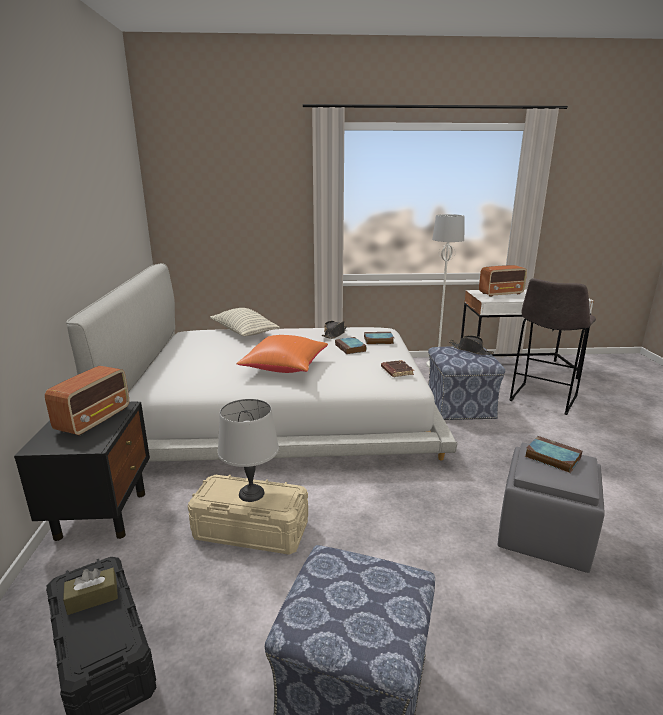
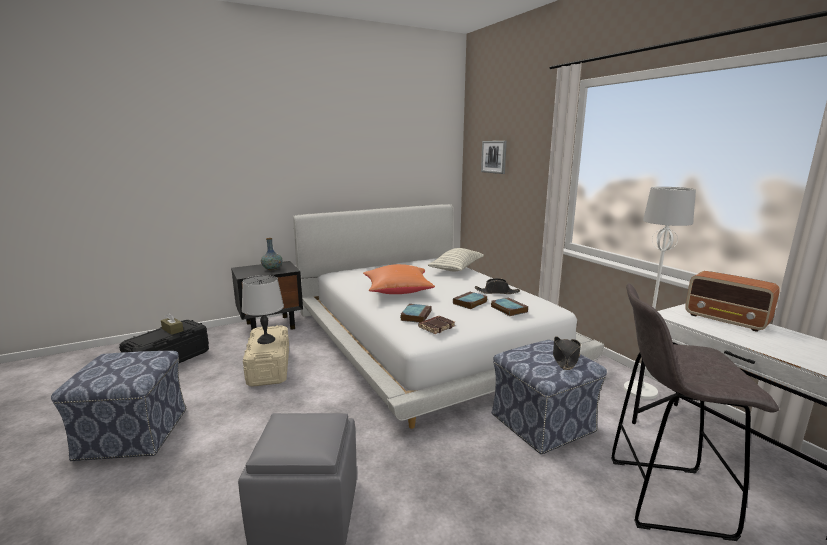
camera: 65 degrees right, 5 degrees down
radio [45,366,129,436] -> vase [261,238,282,270]
book [525,436,582,473] -> book moved to [400,304,432,323]
none -> picture [481,141,507,174]

